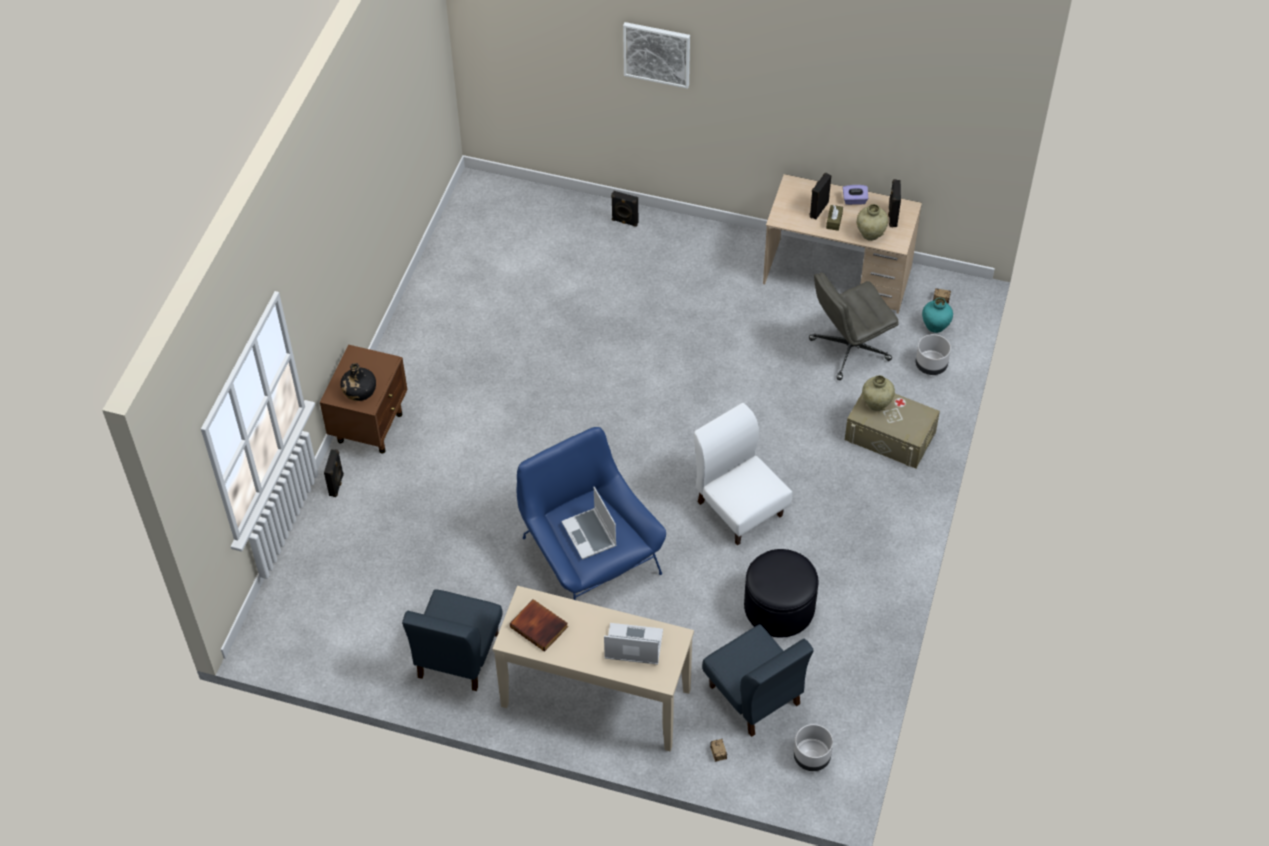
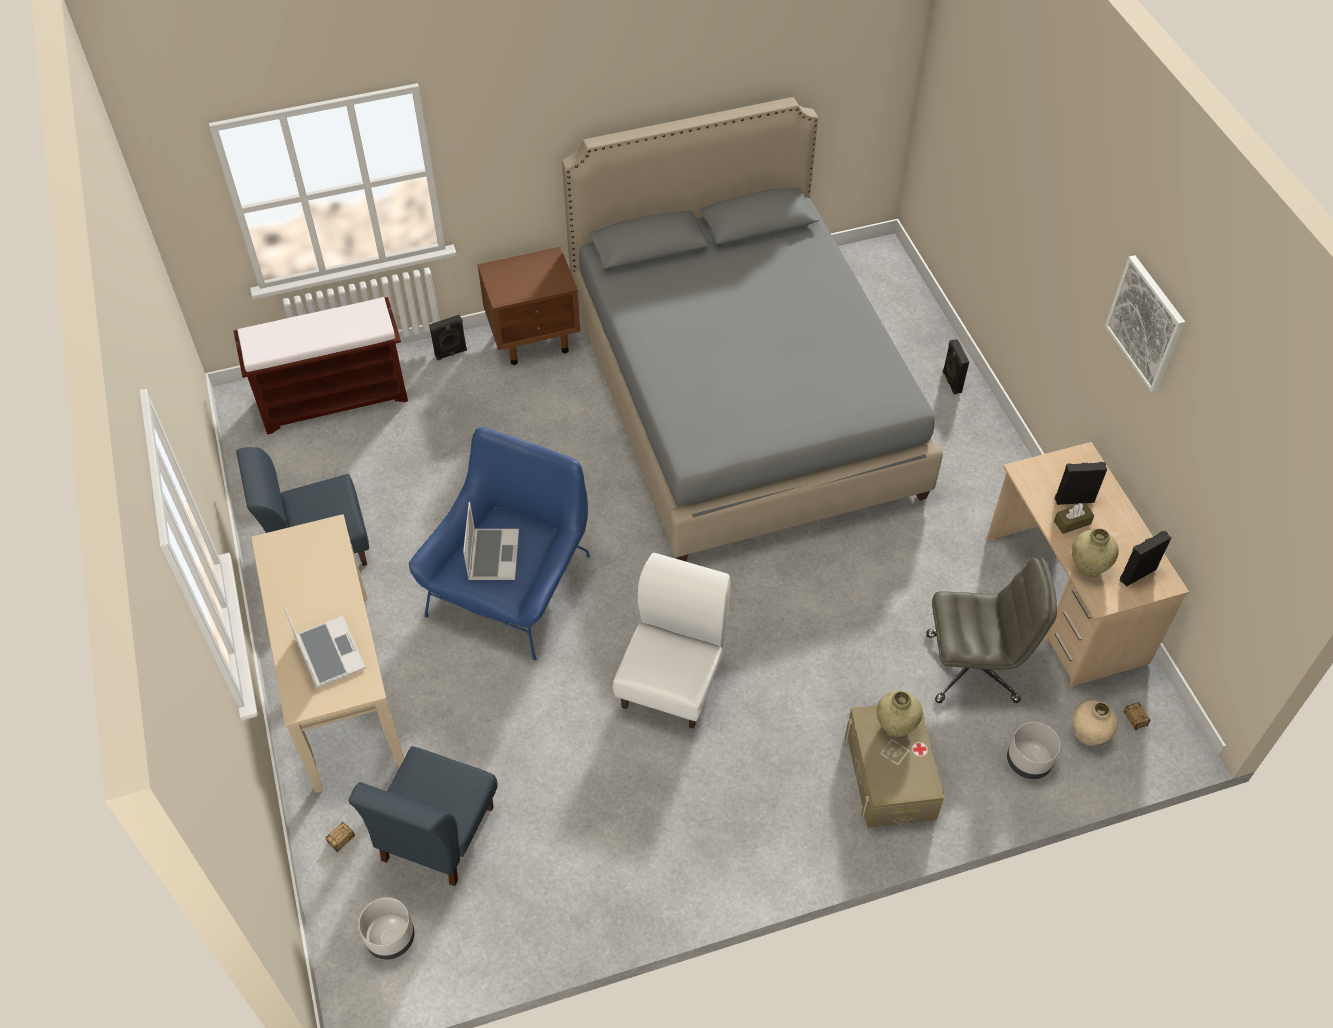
camera: 55 degrees right, 0 degrees up
black bottle [340,363,376,401] -> none
book [510,599,568,652] -> none
laptop [562,487,617,560] -> laptop turned 150 degrees clockwise [463,501,519,580]
picture [623,22,690,89] -> picture moved to [1105,255,1185,392]
black ottoman [744,549,819,637] -> none
grey office chair [809,272,899,380] -> grey office chair turned 150 degrees clockwise [926,557,1057,703]
purple tissue box [843,185,868,205] -> none
turquoise vase [922,298,953,333] -> beige vase [1072,700,1118,746]
none -> brown bench [234,297,408,434]
none -> grey bed [562,97,943,562]

